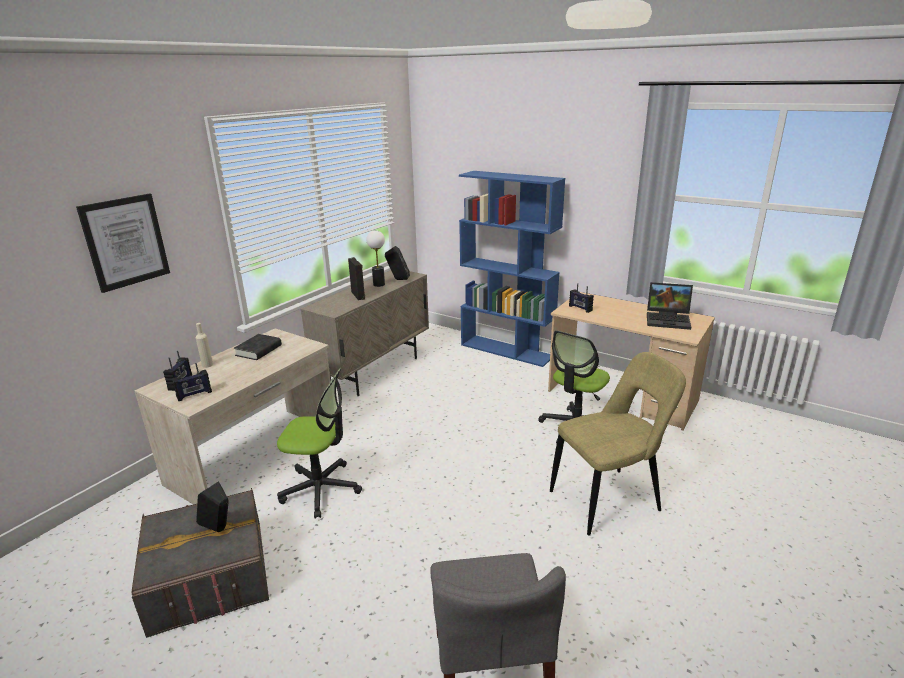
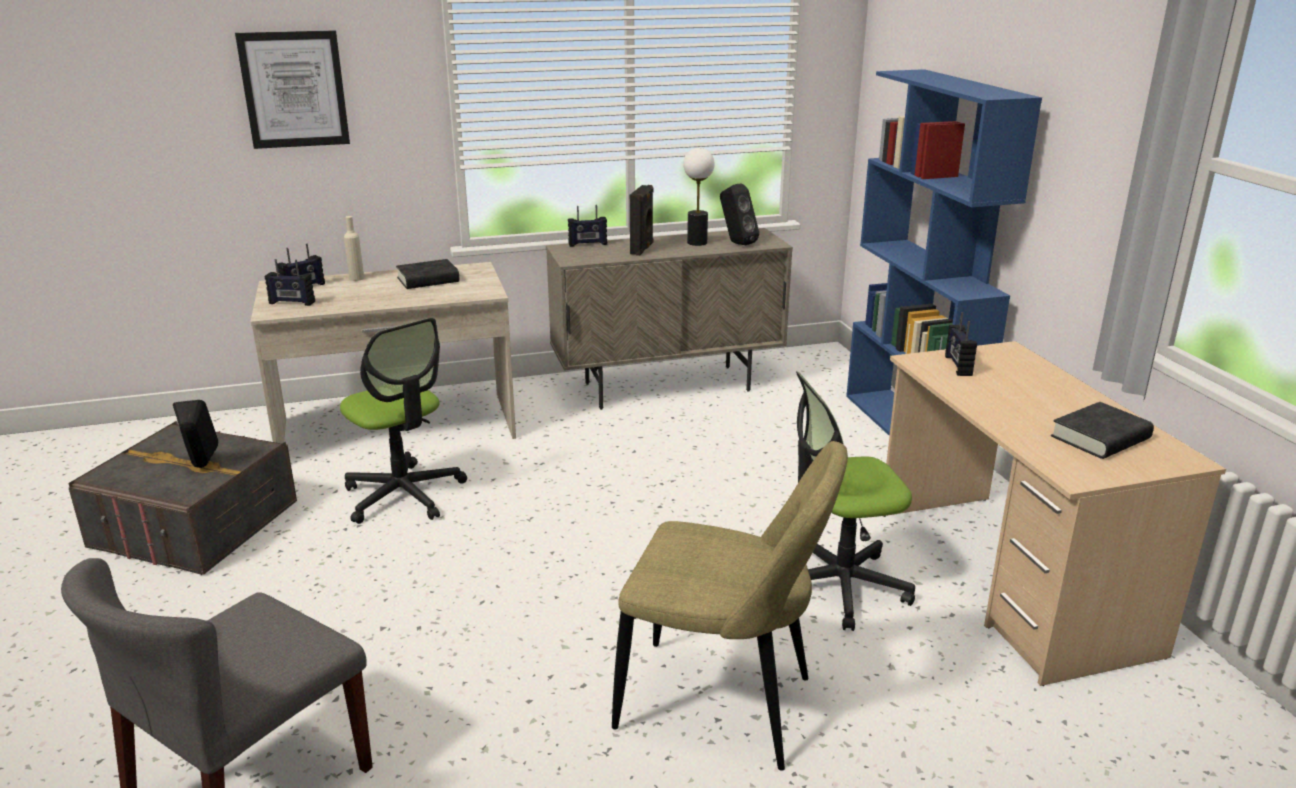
camera: 40 degrees right, 0 degrees up
laptop [647,282,693,330] -> black book [1051,402,1154,459]
none -> radio [568,205,607,247]

